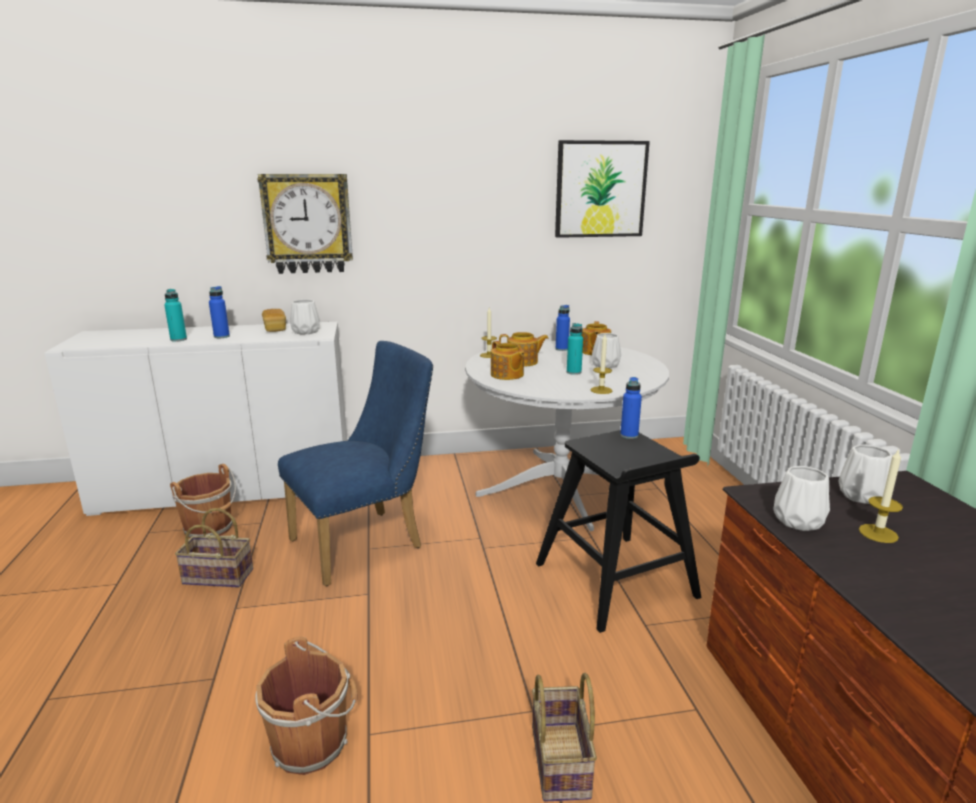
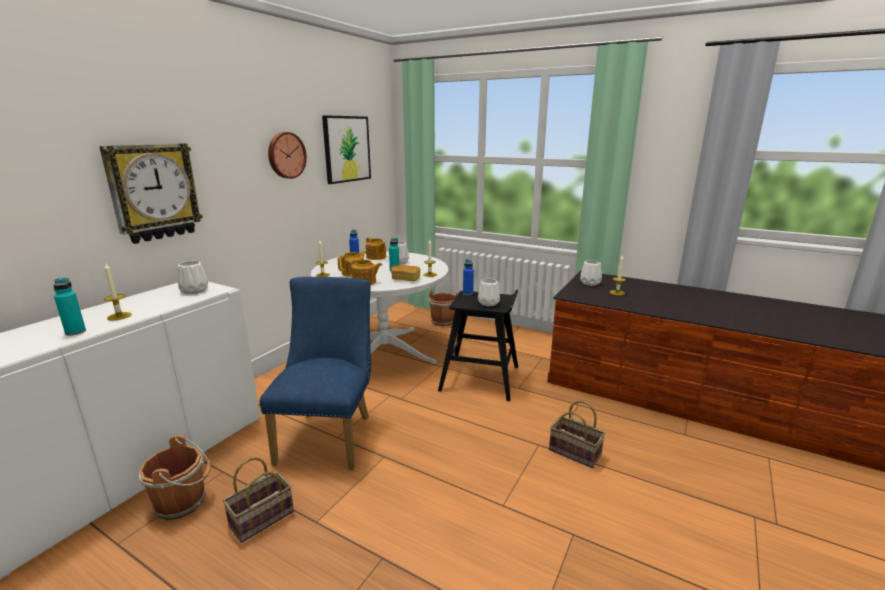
camera: 50 degrees left, 0 degrees up
blue bottle [209,286,230,338] -> candle [104,263,132,321]
brown bucket [255,637,358,775] -> brown bucket moved to [429,290,458,326]
bread [262,309,286,332] -> bread moved to [391,265,420,281]
white vase [773,466,830,531] -> white vase moved to [478,279,500,306]
none -> wall clock [268,132,307,179]

